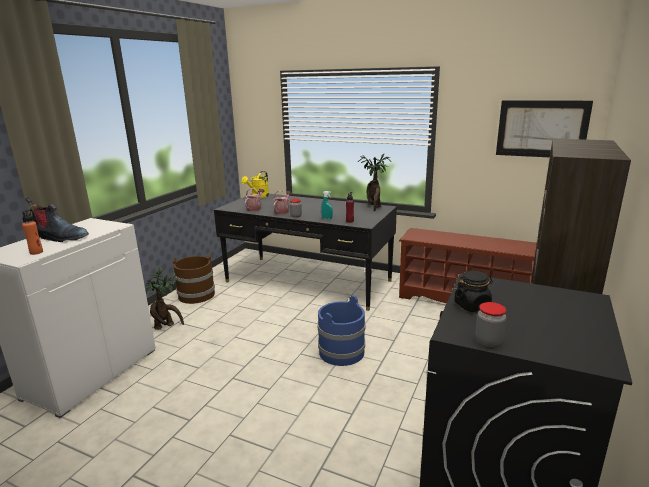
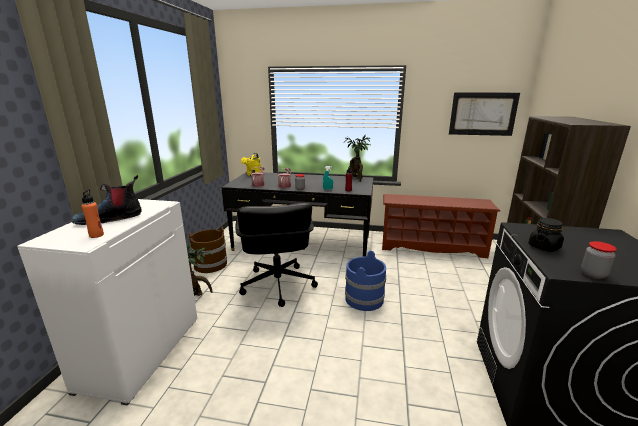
camera: 15 degrees left, 0 degrees up
boot [25,198,89,242] -> boot turned 150 degrees clockwise [72,175,141,225]
none -> black office chair [235,203,318,307]

